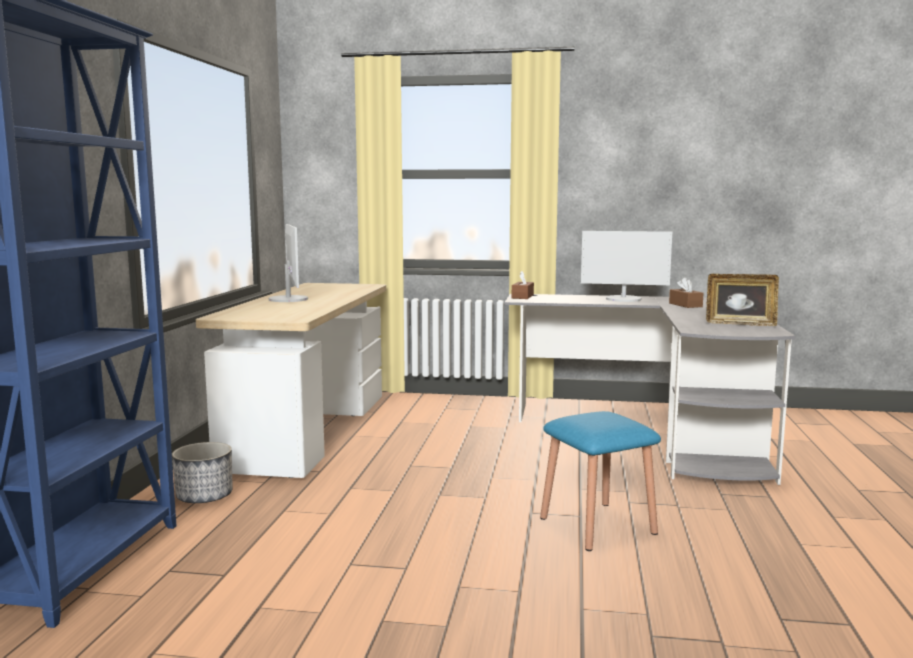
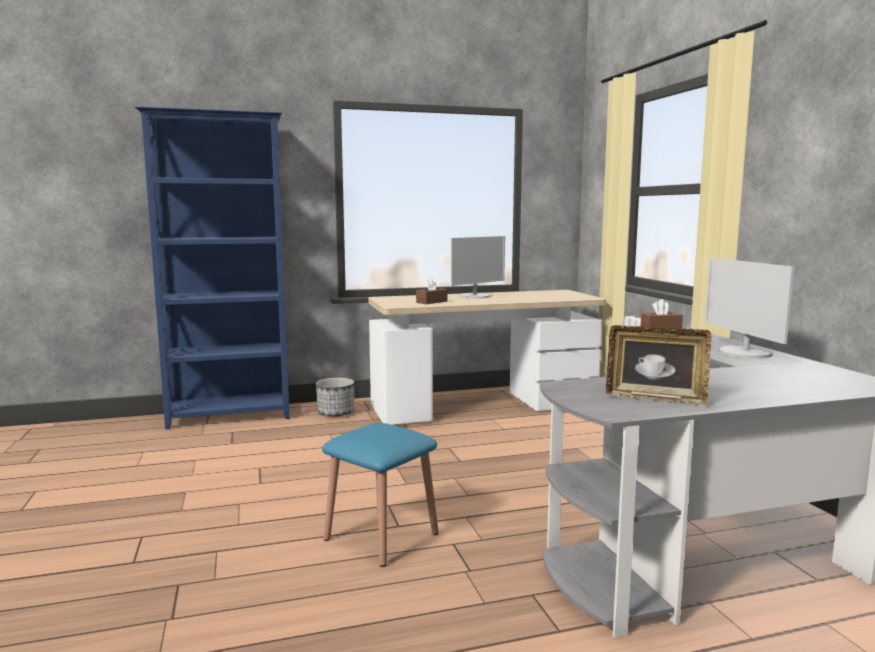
camera: 65 degrees right, 0 degrees up
brown tissue box [669,277,703,308] -> brown tissue box moved to [416,277,447,304]
picture frame [706,274,779,326] -> picture frame turned 60 degrees counterclockwise [606,325,711,406]

